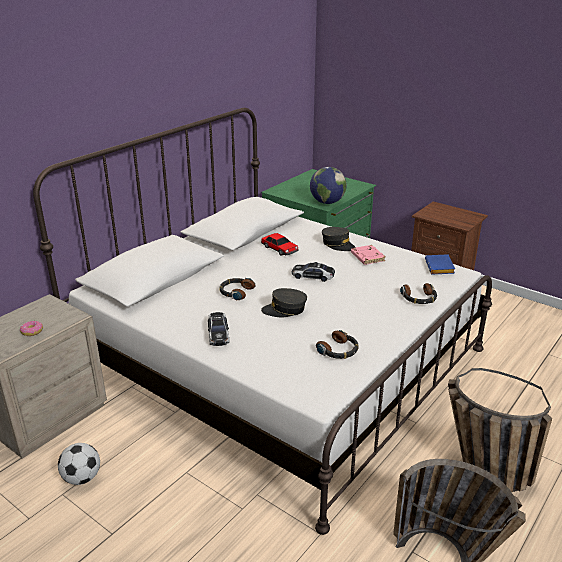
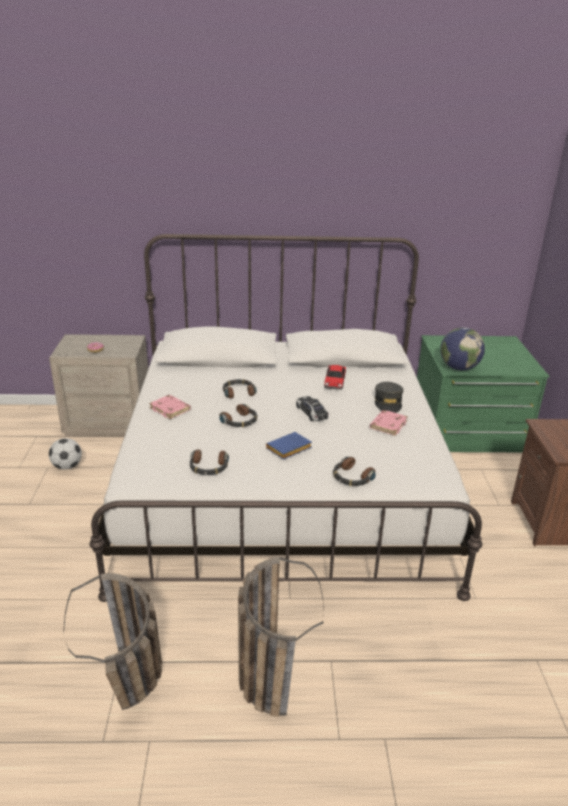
camera: 50 degrees right, 0 degrees up
toy car [208,312,229,346] -> pink book [149,395,191,419]
grey cap [261,288,307,317] -> headphones [219,404,257,427]
blue book [425,254,455,274] -> blue book moved to [266,432,312,460]

